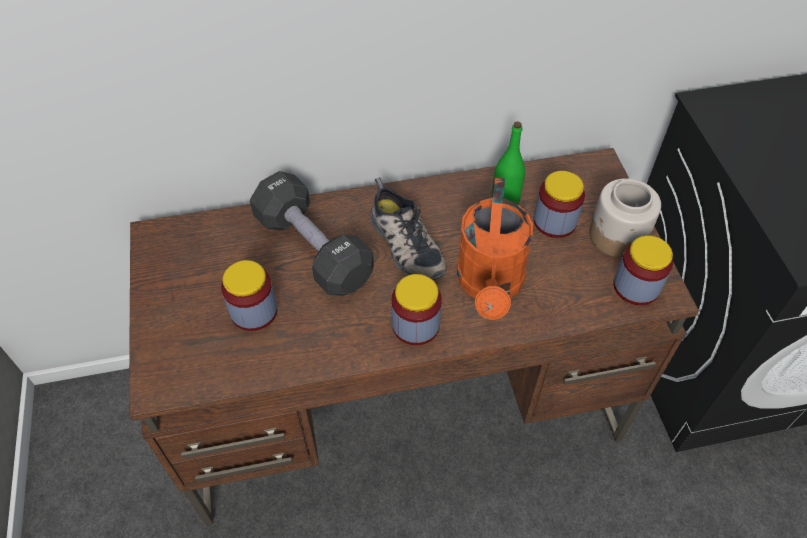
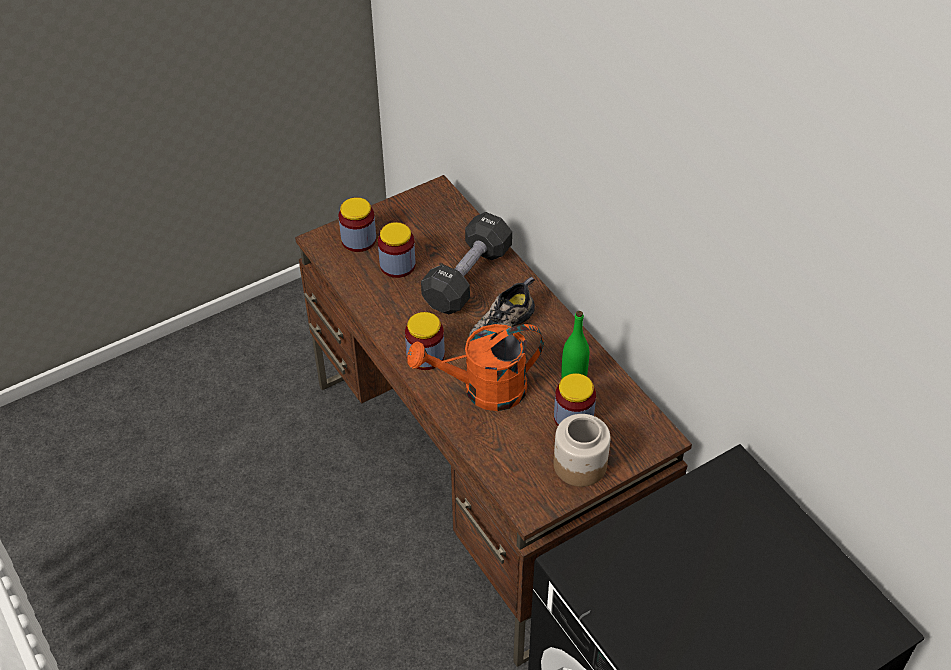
camera: 70 degrees right, 5 degrees down
jar [613,236,673,305] -> jar moved to [338,197,376,252]

